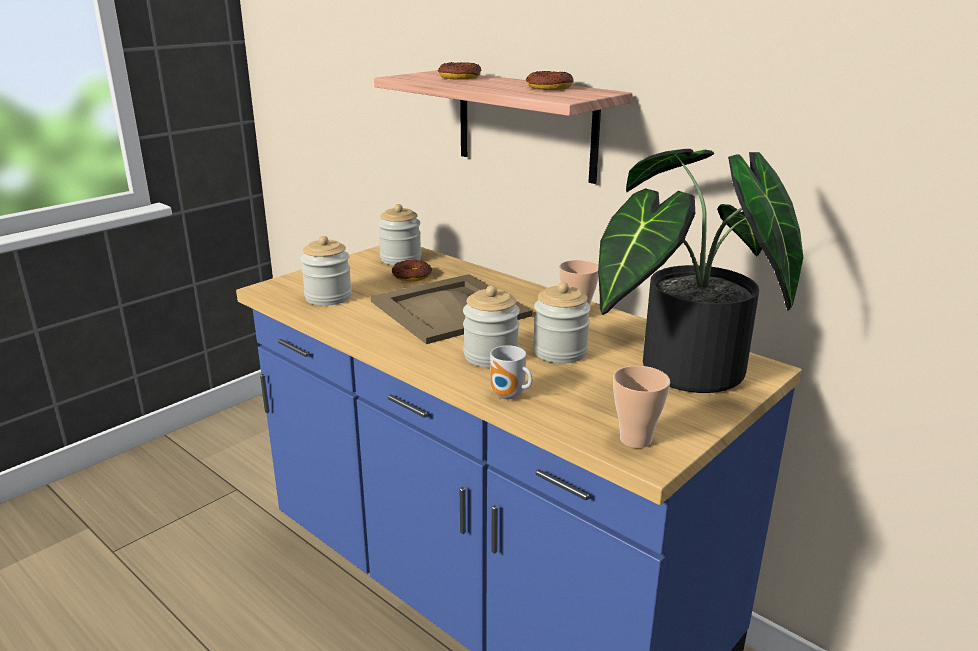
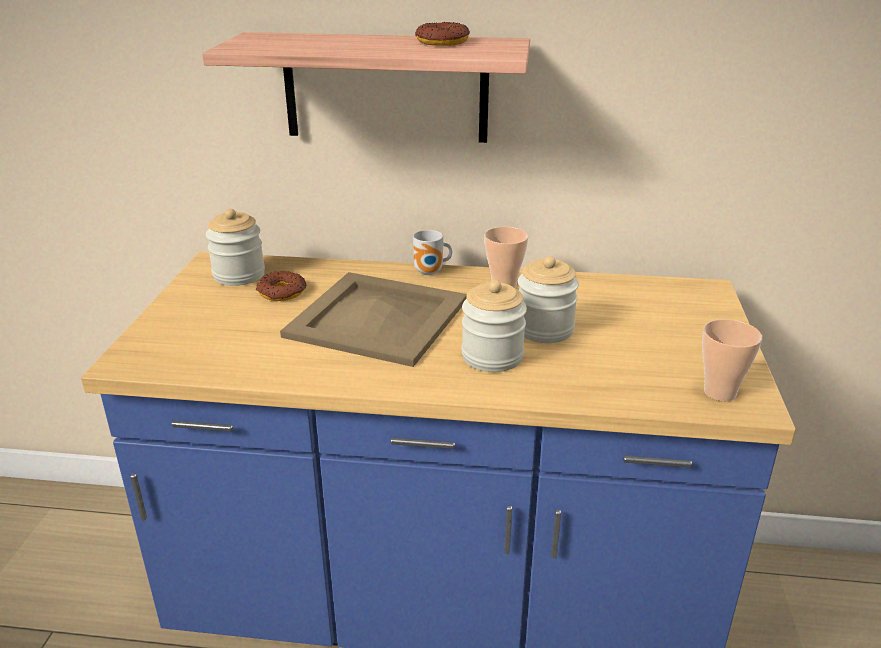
camera: 35 degrees left, 5 degrees up
jar [300,236,352,306] -> none
donut [438,62,481,80] -> none
mug [490,345,533,399] -> mug moved to [413,230,452,275]
potted plant [598,149,803,393] -> none

